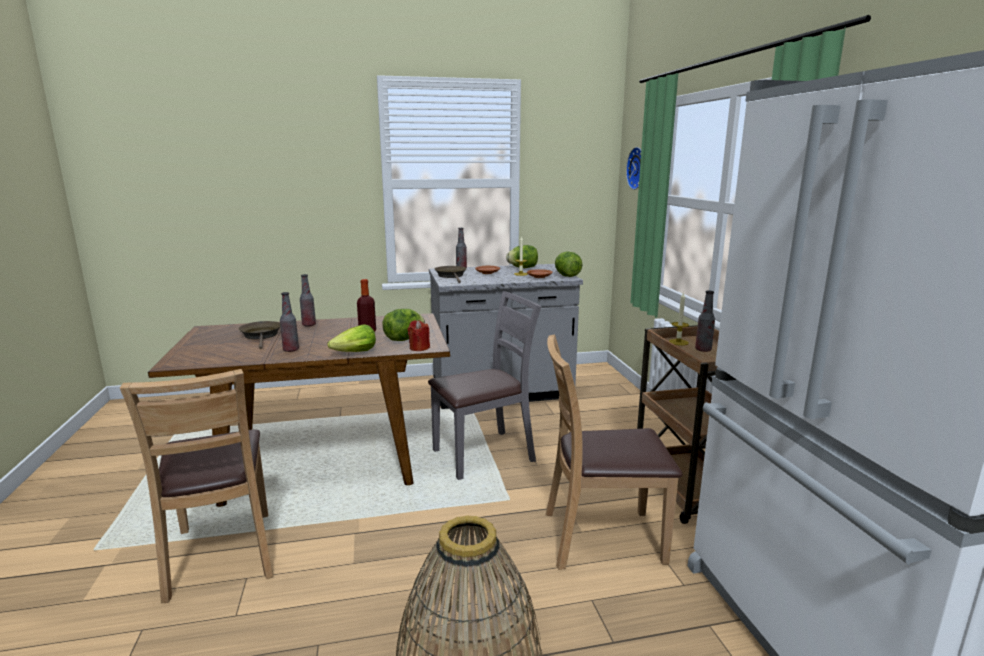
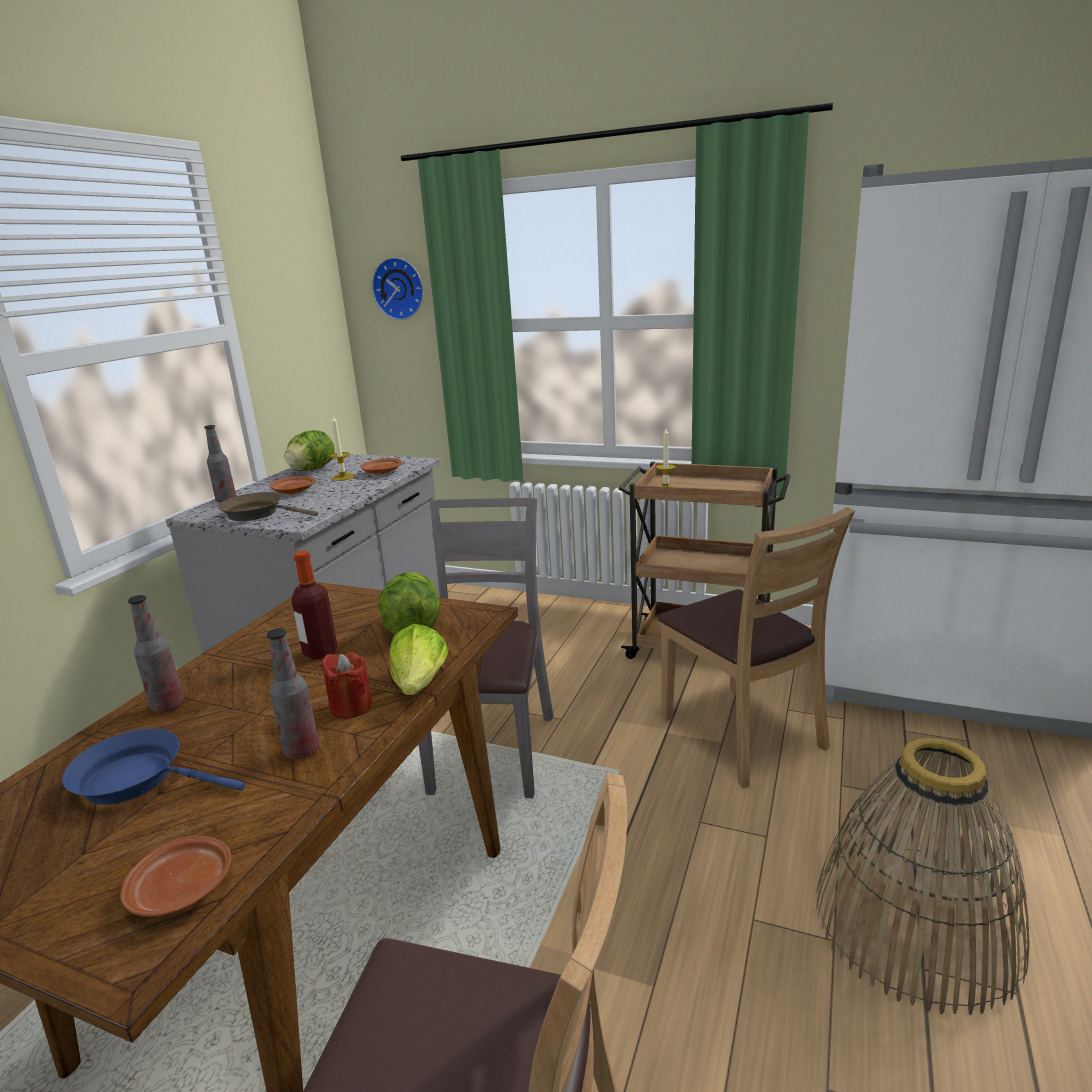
camera: 55 degrees left, 5 degrees up
brown frying pan [238,321,280,349] -> blue frying pan [62,728,245,805]
red candle [408,320,430,351] -> red candle moved to [321,652,372,719]
brown chair [546,334,683,570] -> brown chair turned 60 degrees counterclockwise [658,507,855,788]
lettuce [555,251,582,277] -> none
bottle [695,290,715,352] -> none
none -> brown plate [120,836,231,917]

